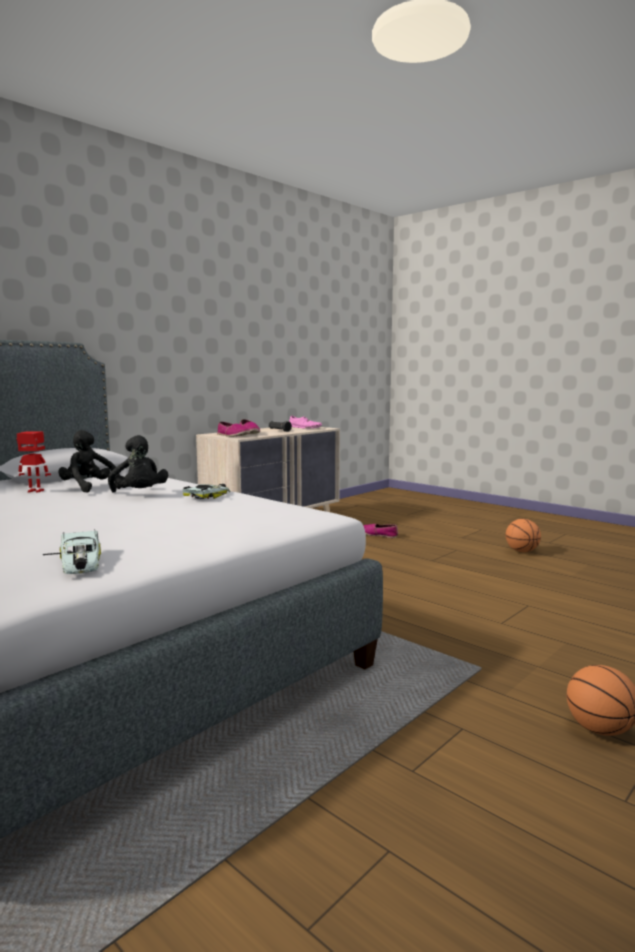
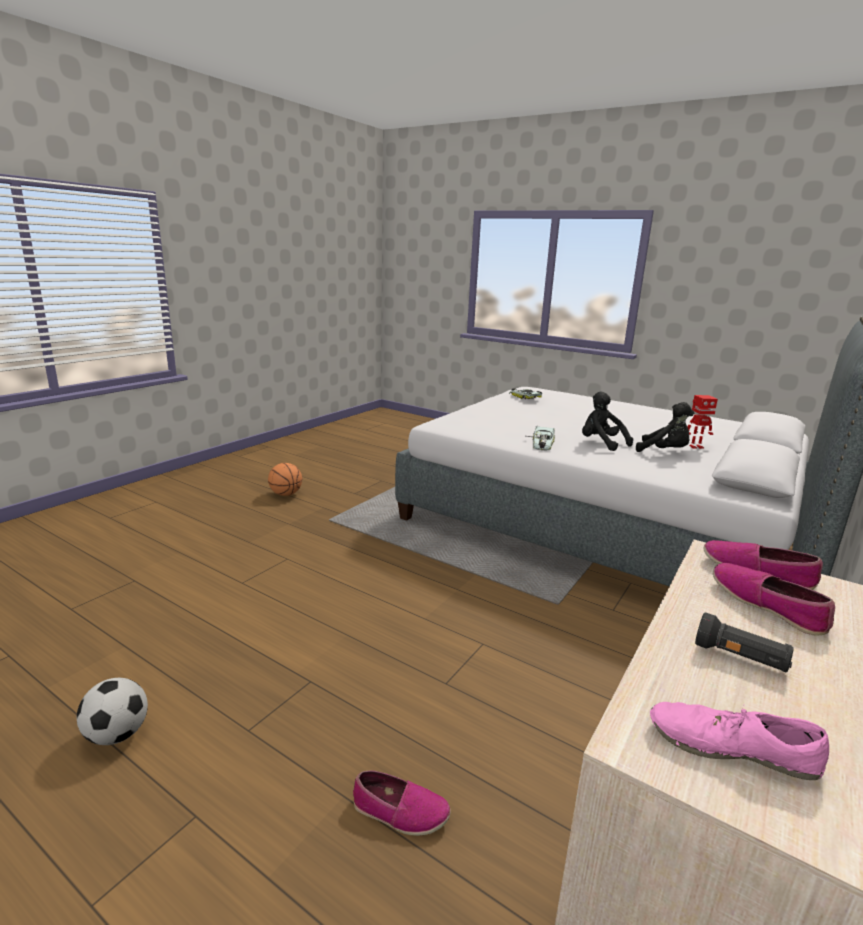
camera: 170 degrees right, 10 degrees up
basketball [505,518,541,553] -> football [77,678,148,745]

